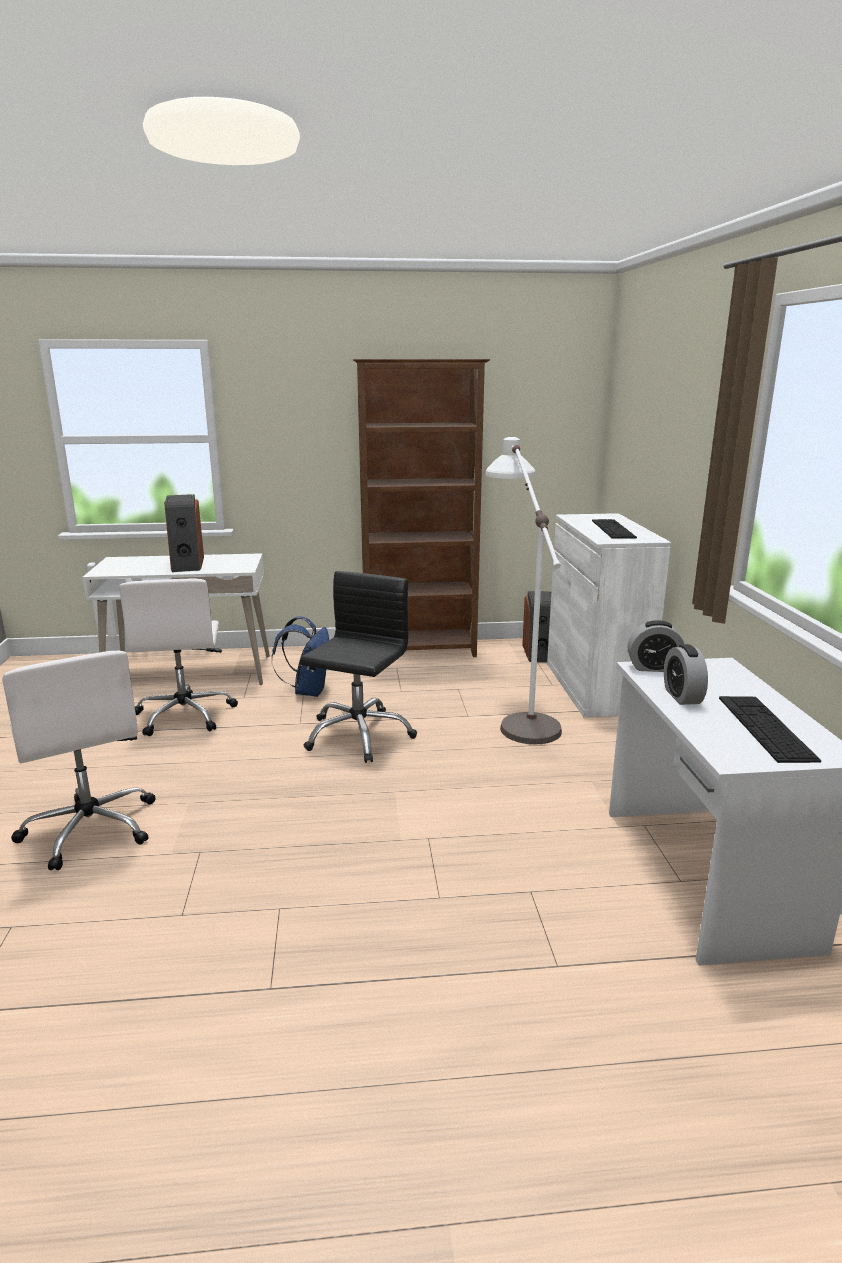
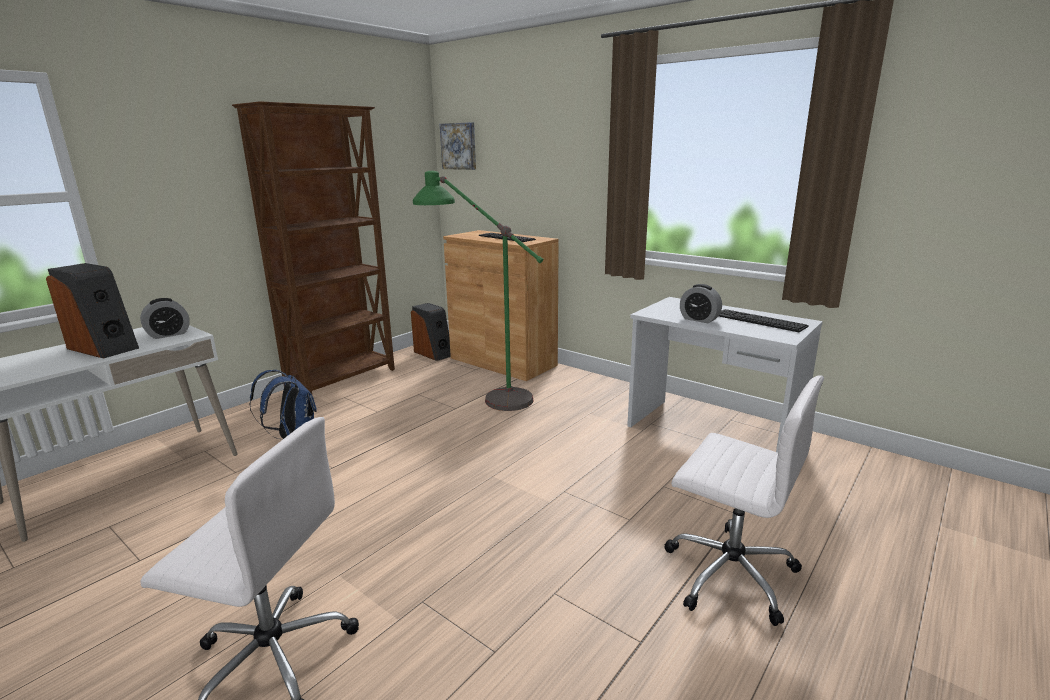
camera: 45 degrees left, 0 degrees up
white office chair [119,578,238,736] -> white office chair moved to [665,376,824,626]
black office chair [300,571,417,763] -> none
white floor lamp [486,437,562,744] -> green floor lamp [413,171,543,411]
white cabinet [547,513,671,717] -> brown cabinet [443,230,559,381]
alarm clock [627,620,684,672] -> alarm clock moved to [140,298,190,339]
none -> picture [440,122,476,170]

